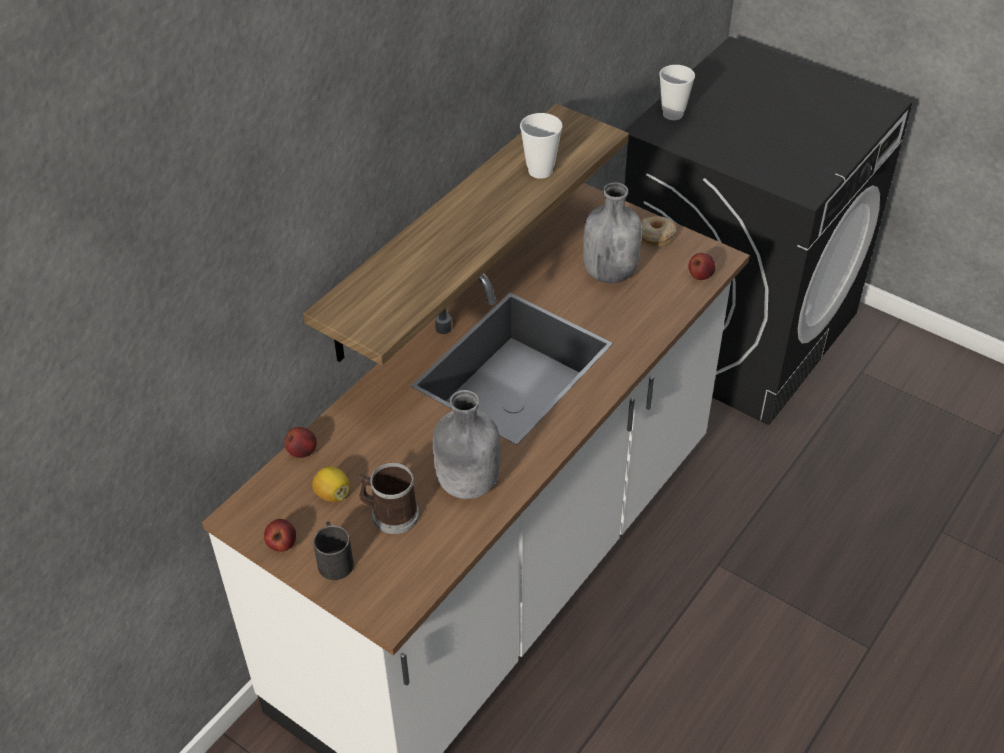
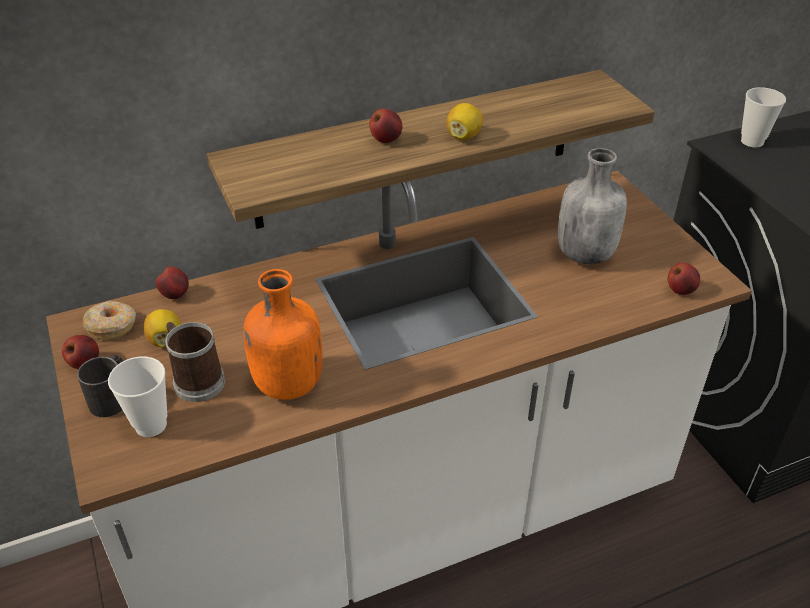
camera: 30 degrees right, 5 degrees down
grey bottle [433,390,501,499] -> orange bottle [243,269,322,400]
cup [520,113,562,179] -> cup moved to [108,356,167,437]
donut [641,217,676,247] -> donut moved to [83,301,136,340]
none -> apple [369,108,402,143]
none -> lemon [446,103,483,140]

